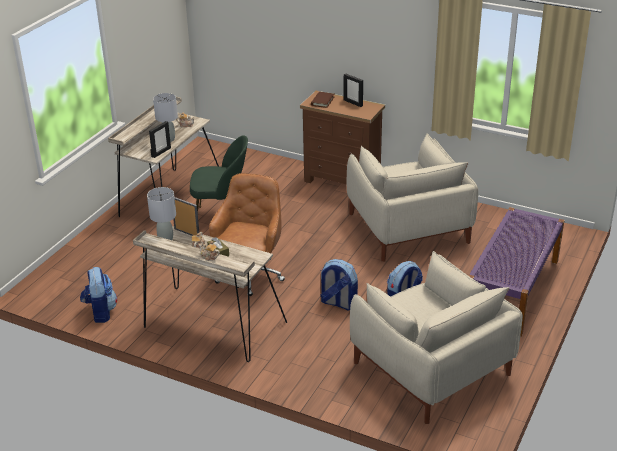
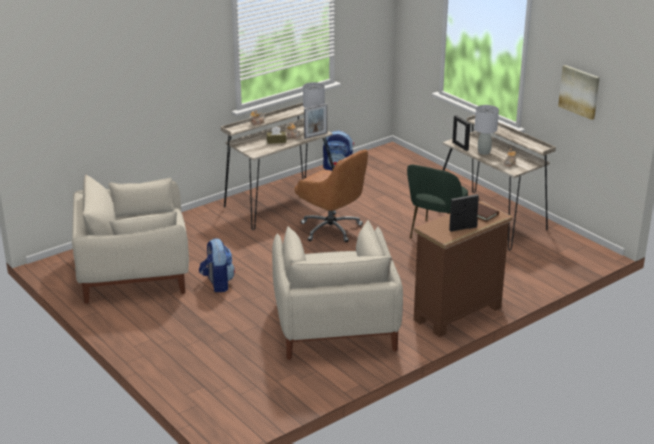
camera: 115 degrees right, 5 degrees down
backpack [320,259,358,310] -> none
beige armchair [347,133,478,262] -> beige armchair turned 105 degrees counterclockwise [272,220,403,360]
purple bench [468,207,564,337] -> none
none -> picture [558,65,600,120]

